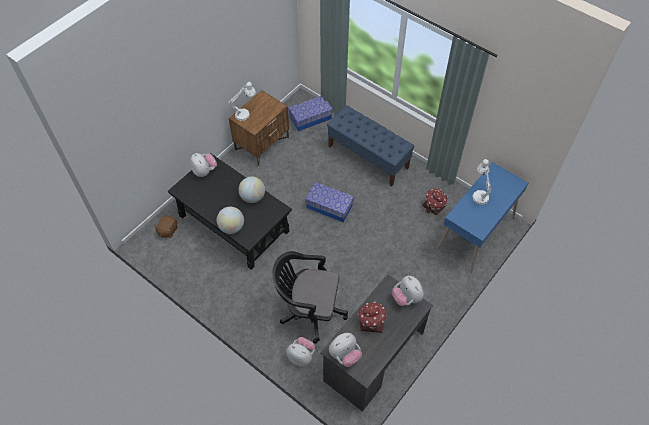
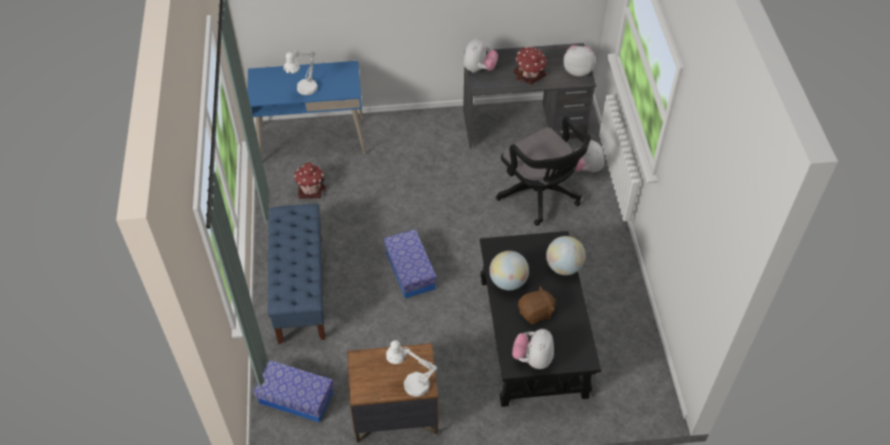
camera: 135 degrees left, 5 degrees down
brown plush toy [154,216,177,238] -> brown plush toy moved to [518,286,556,325]

